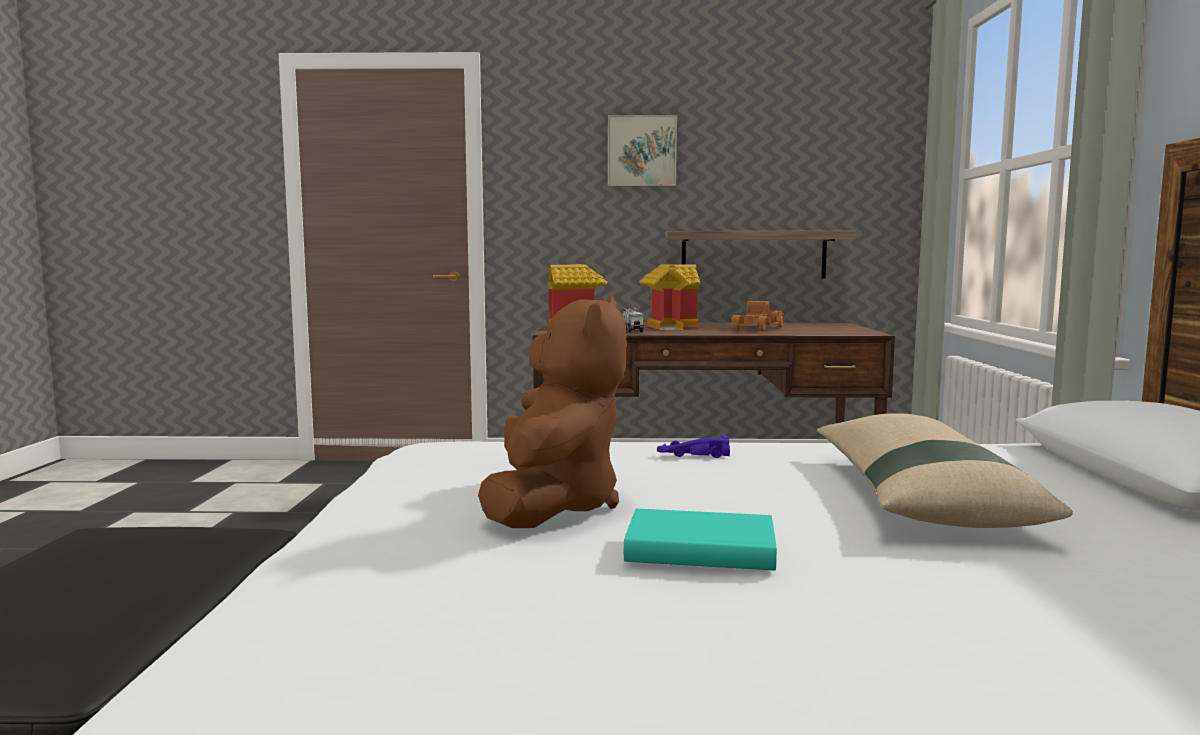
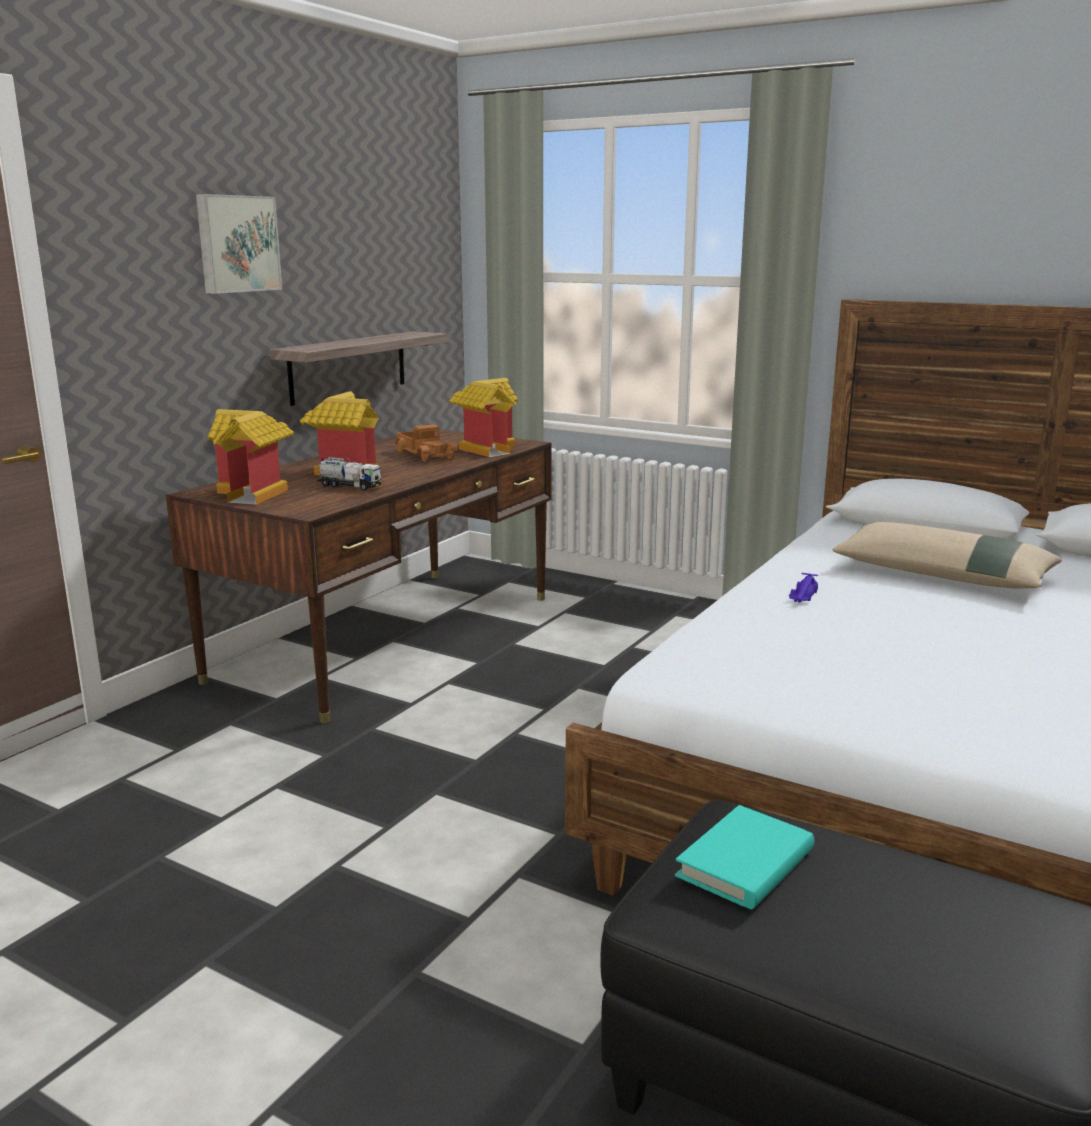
camera: 60 degrees left, 10 degrees up
brown plush toy [478,294,627,528] -> none
turquoise book [624,509,777,570] -> turquoise book moved to [675,805,814,910]
none -> toy house [449,378,518,457]

